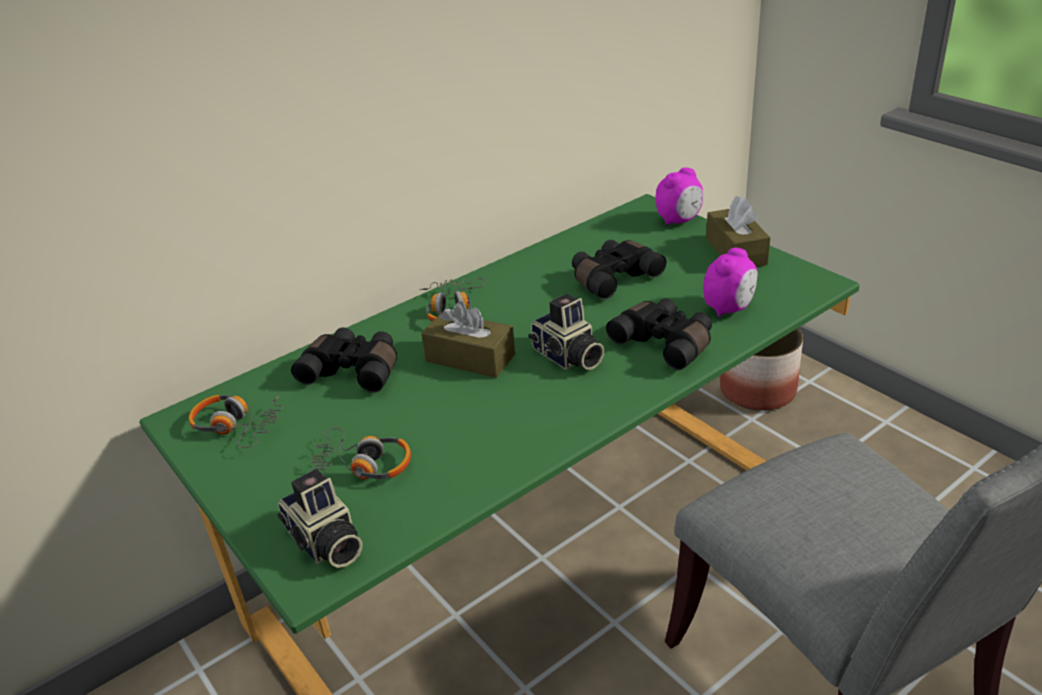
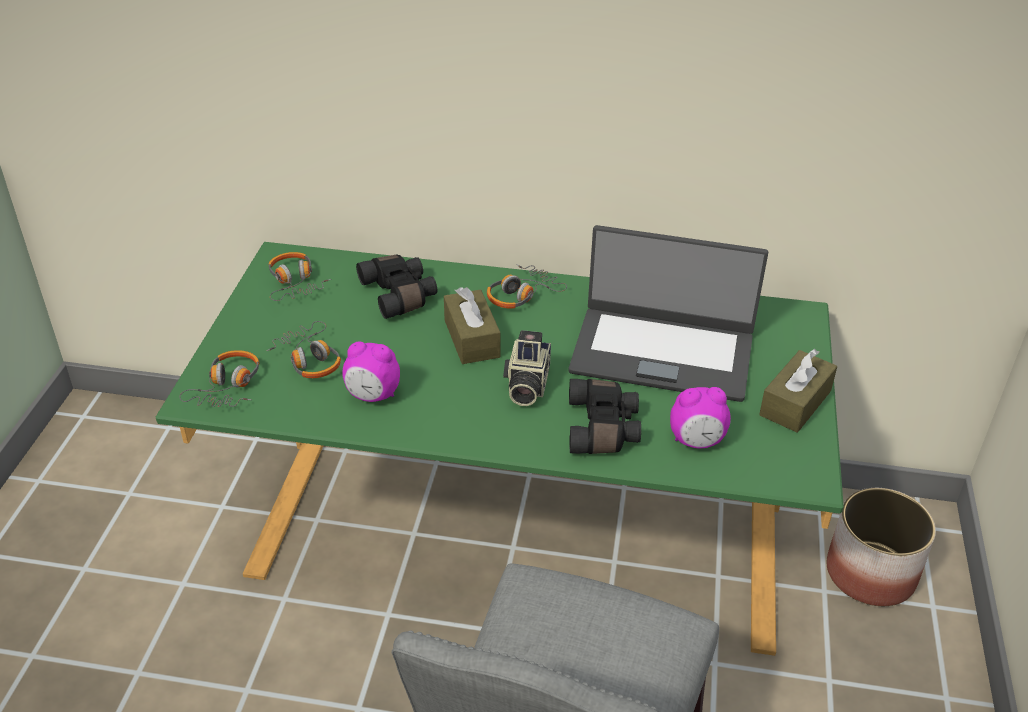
camera: 45 degrees right, 5 degrees up
camera [277,469,363,568] -> headphones [179,350,259,407]
black binoculars [572,240,666,299] -> laptop [569,225,768,402]
alarm clock [655,167,703,225] -> alarm clock moved to [342,342,400,402]

